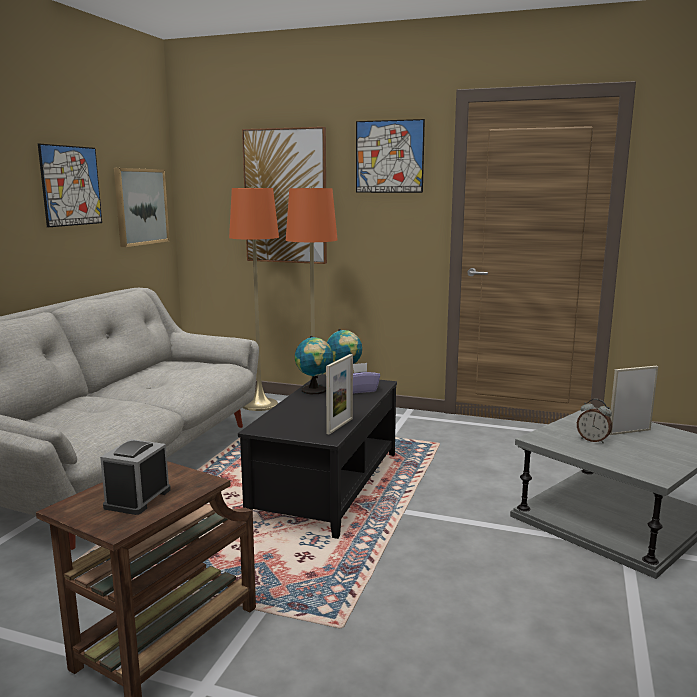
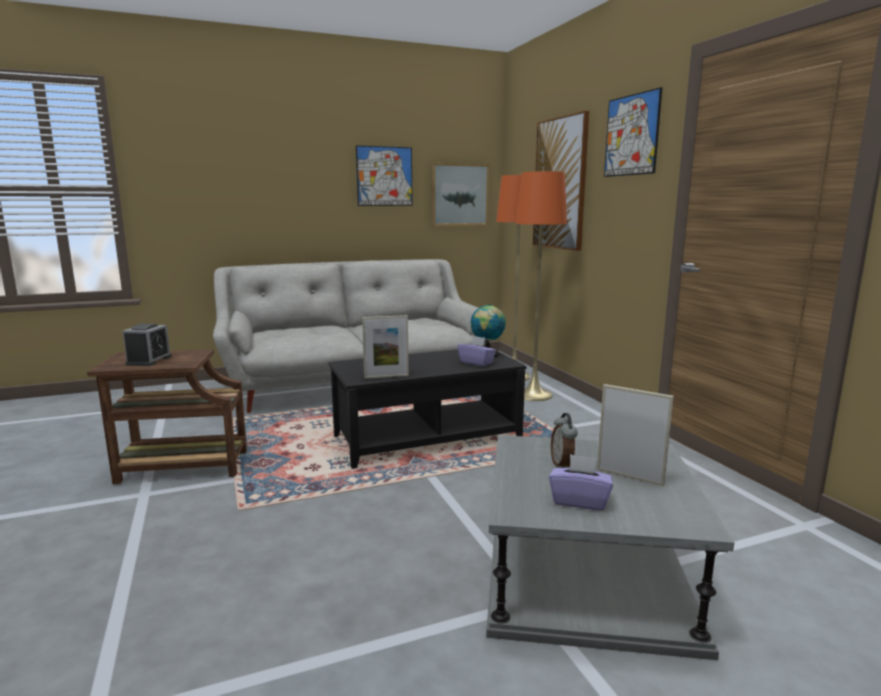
camera: 50 degrees right, 0 degrees up
alarm clock [100,439,171,515] -> alarm clock turned 120 degrees clockwise [122,324,172,366]
globe [295,336,333,394] -> none
none -> purple tissue box [549,454,613,511]

